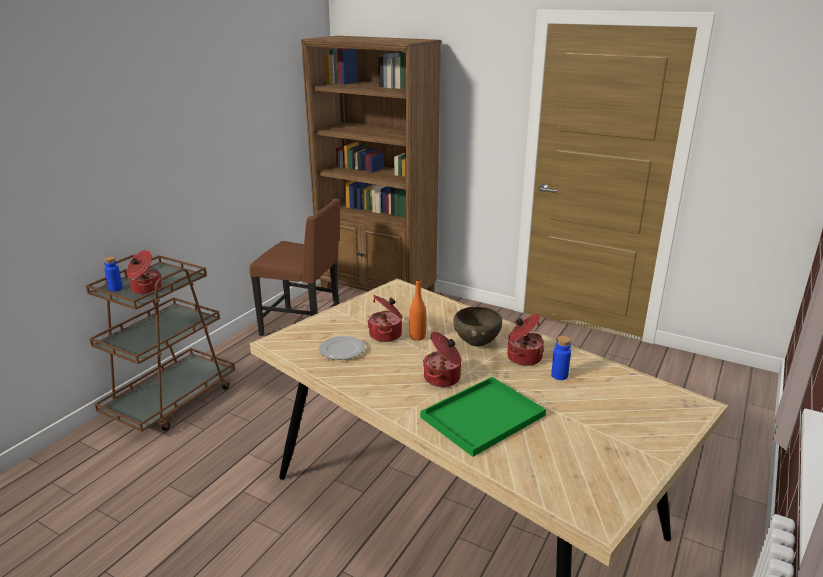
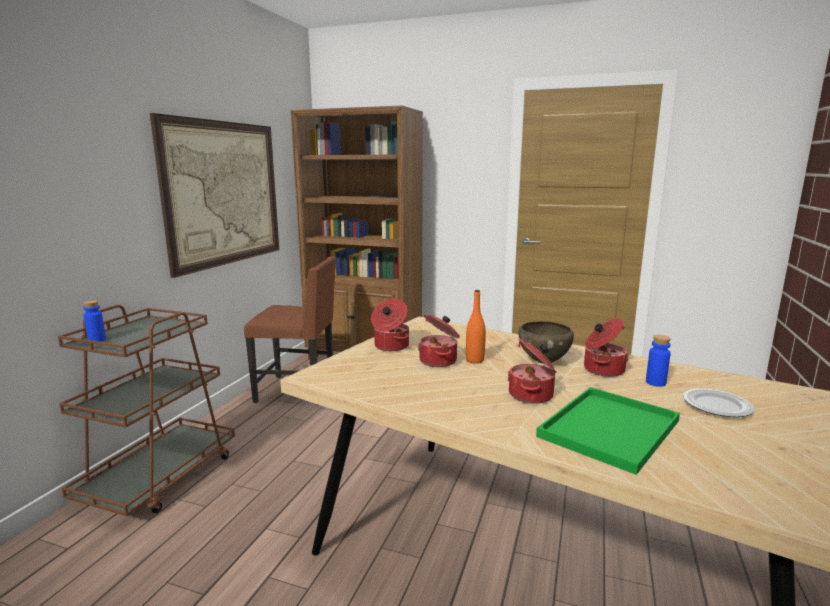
camera: 10 degrees left, 10 degrees down
cooking pot [127,250,161,295] -> cooking pot moved to [371,299,409,351]
plate [319,336,365,360] -> plate moved to [683,388,755,417]
none -> picture [150,113,279,278]

